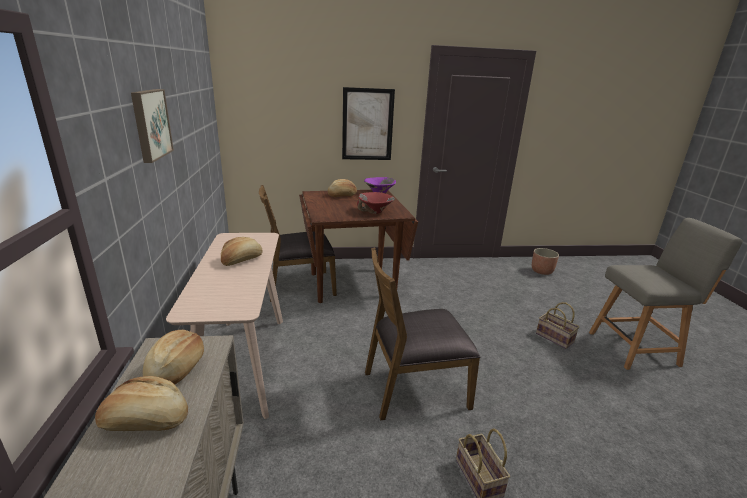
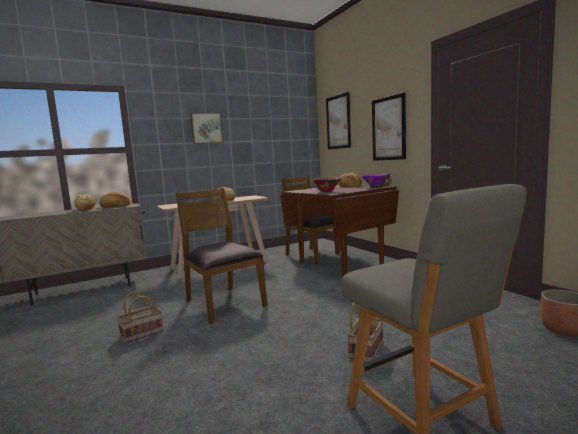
camera: 70 degrees right, 15 degrees down
none -> picture [326,92,351,149]

